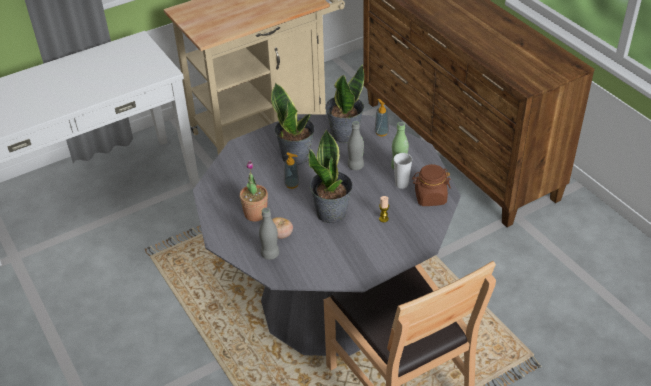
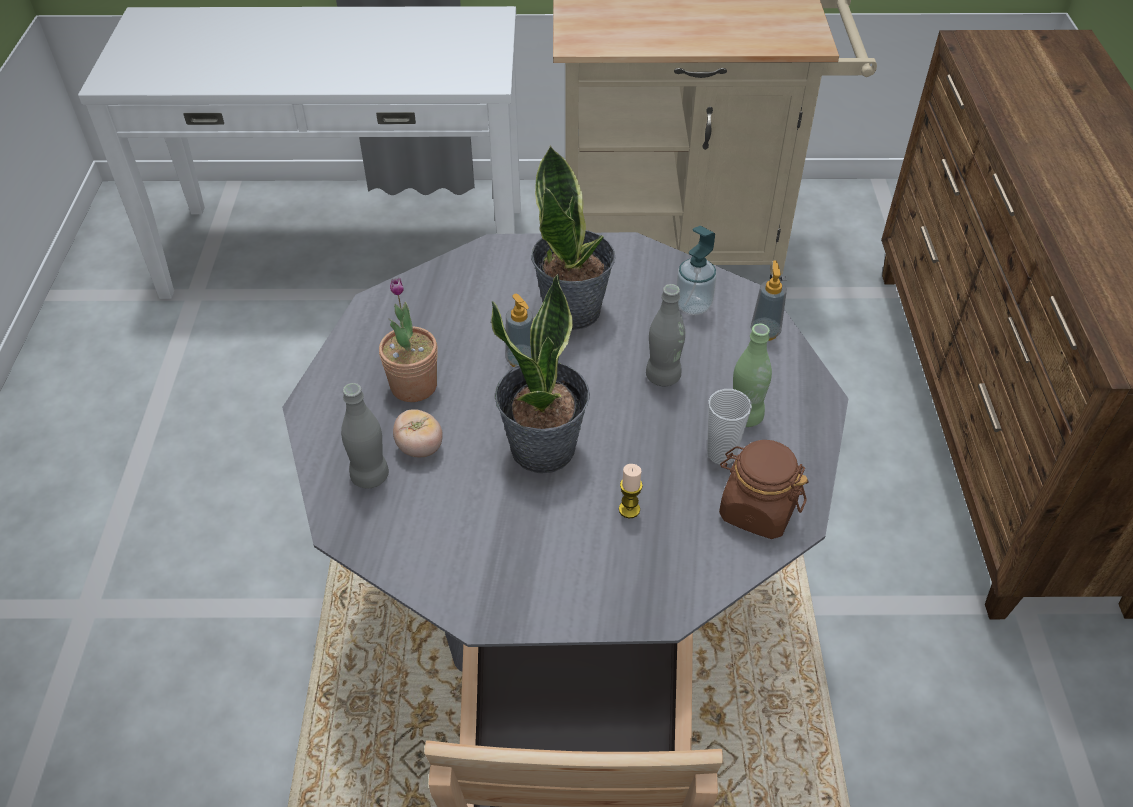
camera: 30 degrees right, 5 degrees up
potted plant [325,64,364,143] -> soap dispenser [676,226,717,315]

